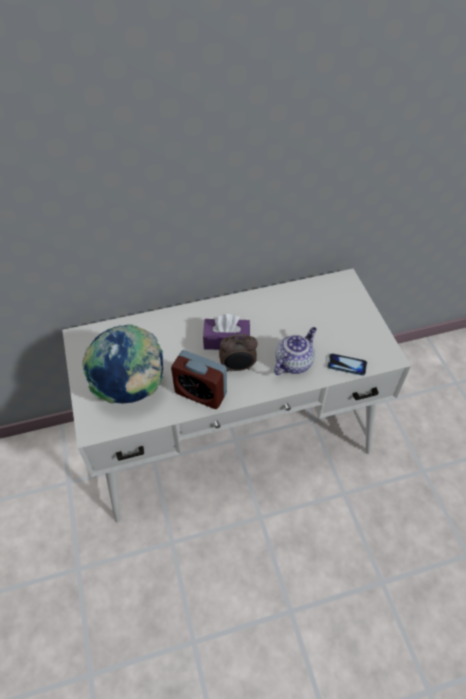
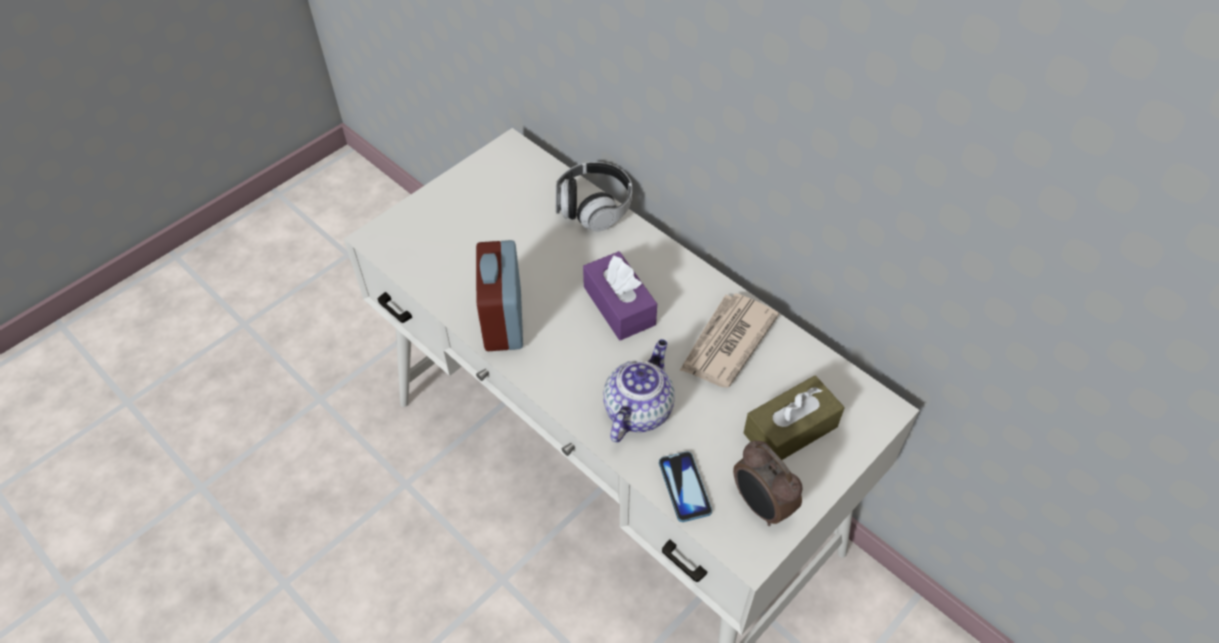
camera: 60 degrees right, 0 degrees up
globe [82,324,163,403] -> none
alarm clock [219,334,258,372] -> alarm clock moved to [733,440,802,526]
teapot [274,327,317,375] -> teapot turned 75 degrees counterclockwise [603,339,675,442]
none -> headphones [555,162,632,232]
none -> newspaper [679,293,779,387]
none -> brown tissue box [744,375,845,460]

